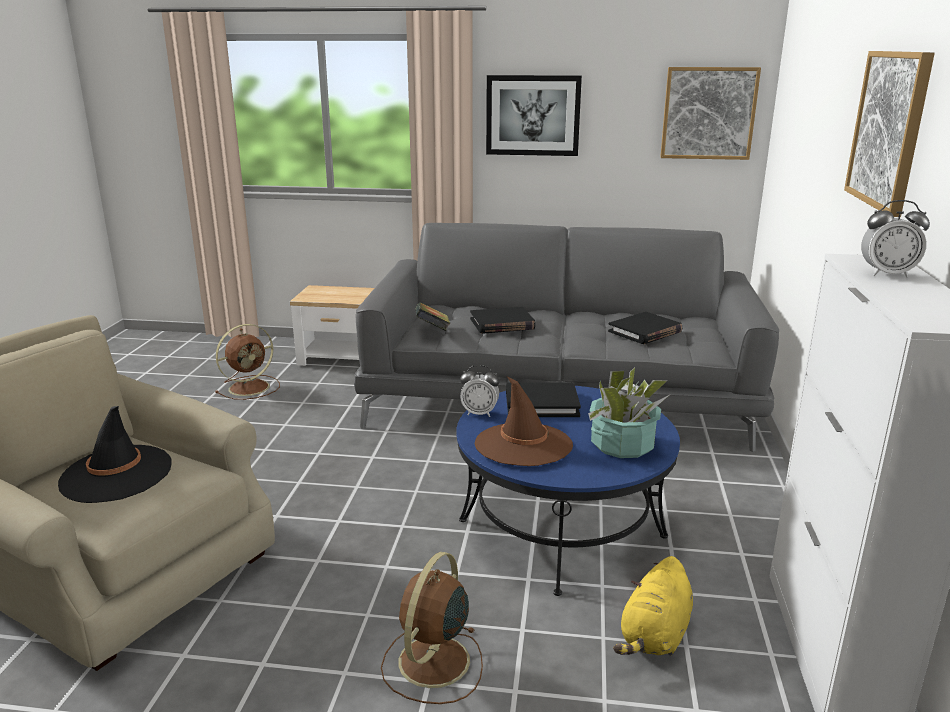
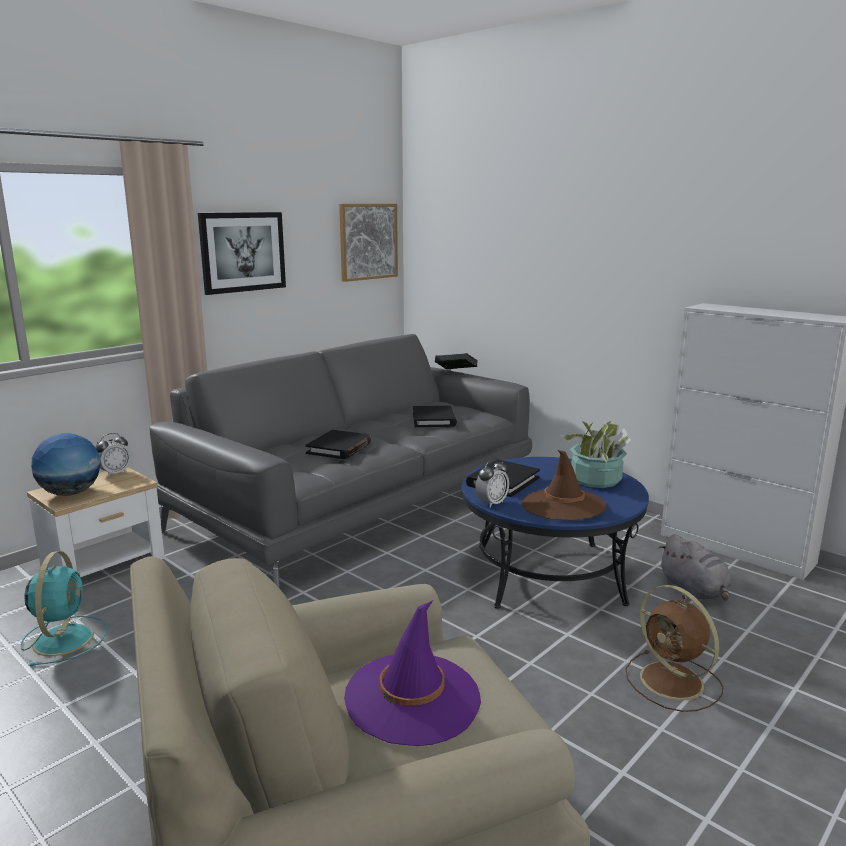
camera: 55 degrees left, 5 degrees down
black hat [58,406,172,503] -> purple hat [344,600,481,746]
brown fan [215,324,280,400] -> turquoise fan [21,551,107,667]
book [416,302,451,331] -> book moved to [435,353,478,370]
yellow plush toy [613,556,693,656] -> grey plush toy [659,534,731,601]
picture [844,51,935,217] -> none
alarm clock [861,200,930,278] -> alarm clock moved to [95,433,131,477]
none -> globe [31,433,101,496]

